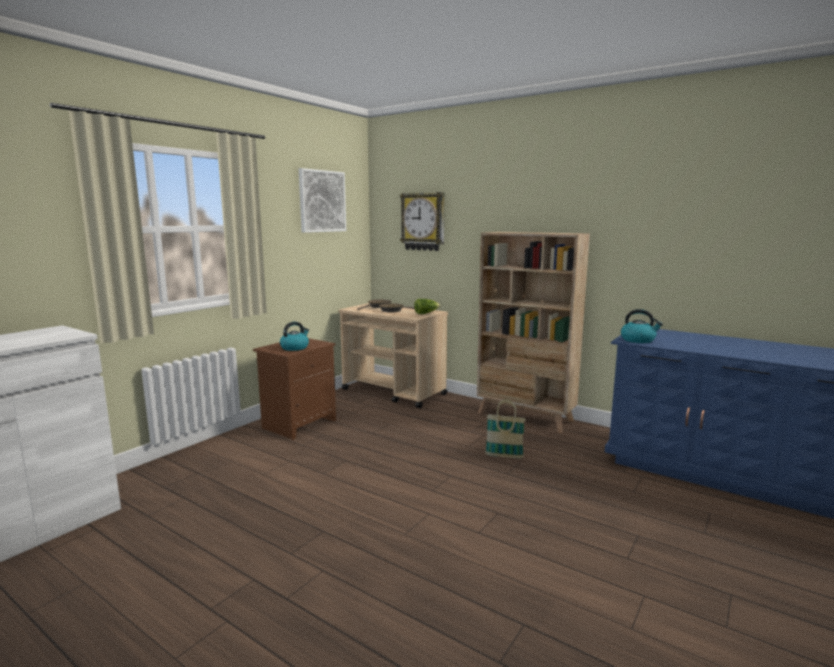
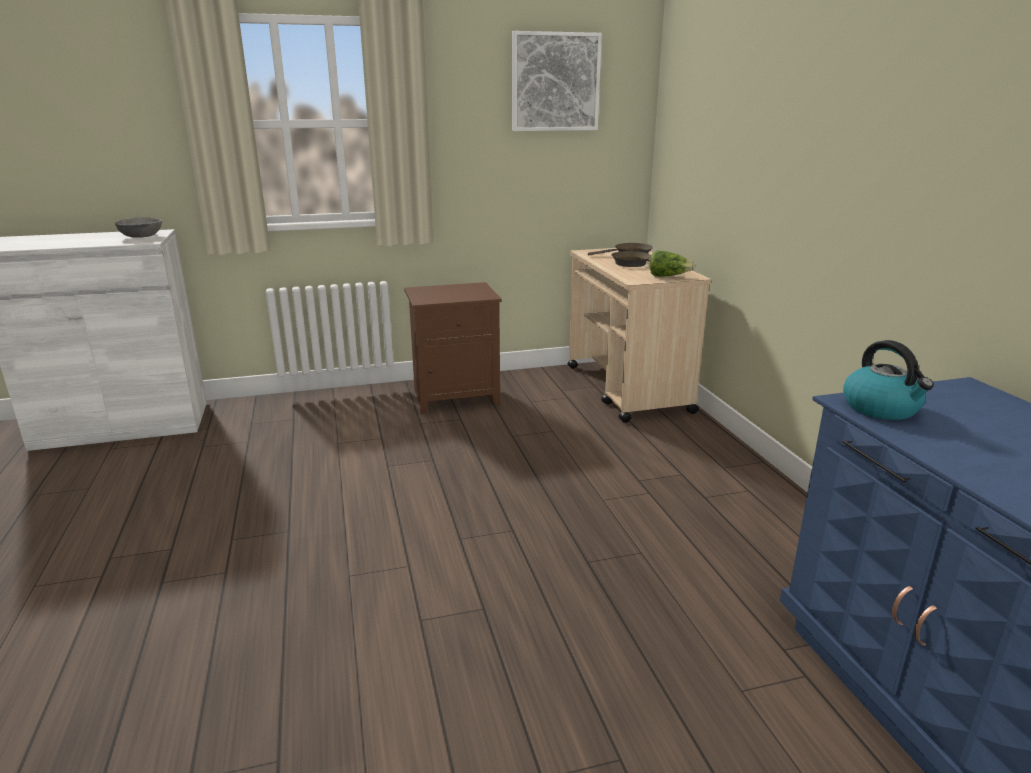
camera: 40 degrees right, 10 degrees up
kettle [280,322,309,351] -> none
wall clock [400,192,445,251] -> none
beige bookcase [477,232,590,433] -> none
basket [485,400,525,458] -> none
none -> grey bowl [115,217,162,238]

